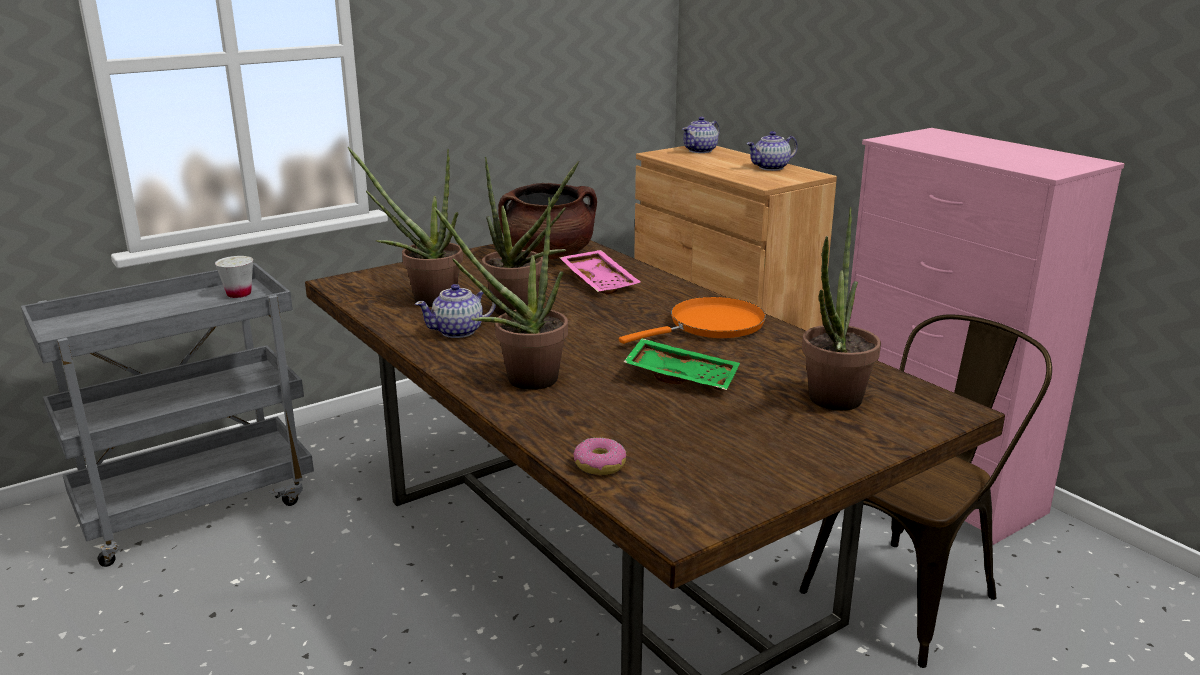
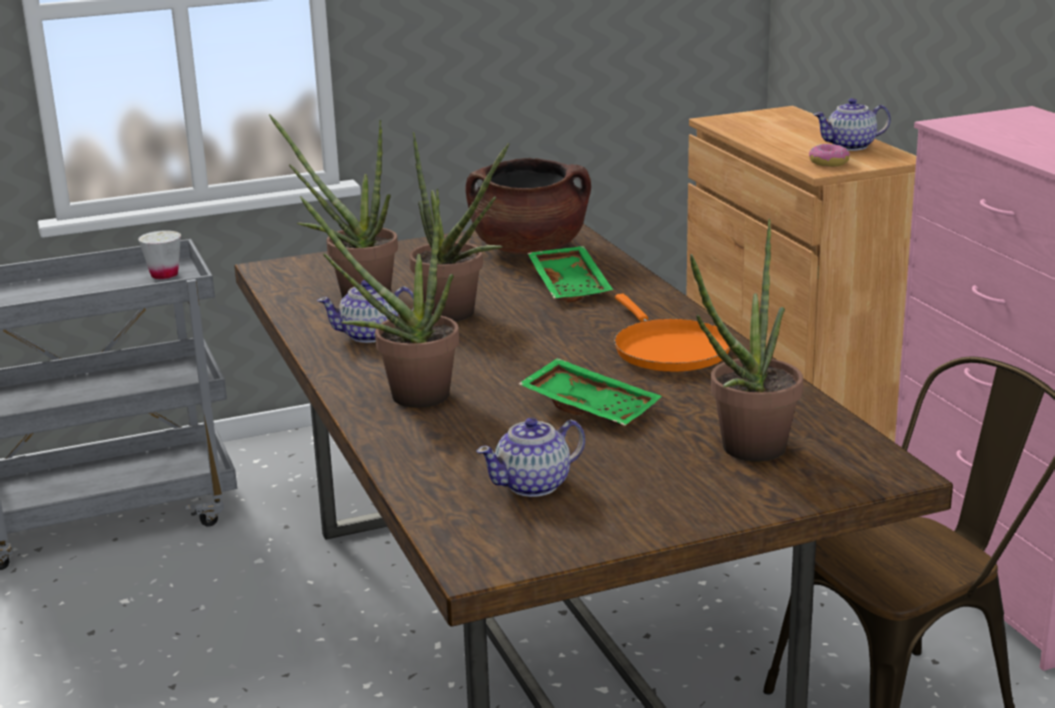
camera: 15 degrees right, 0 degrees up
pink tray [559,250,641,294] -> green tray [528,246,613,302]
donut [574,438,626,475] -> donut moved to [809,144,850,167]
orange frying pan [619,297,766,344] -> orange frying pan turned 90 degrees clockwise [614,294,730,372]
teapot [682,117,720,153] -> teapot moved to [477,418,585,497]

